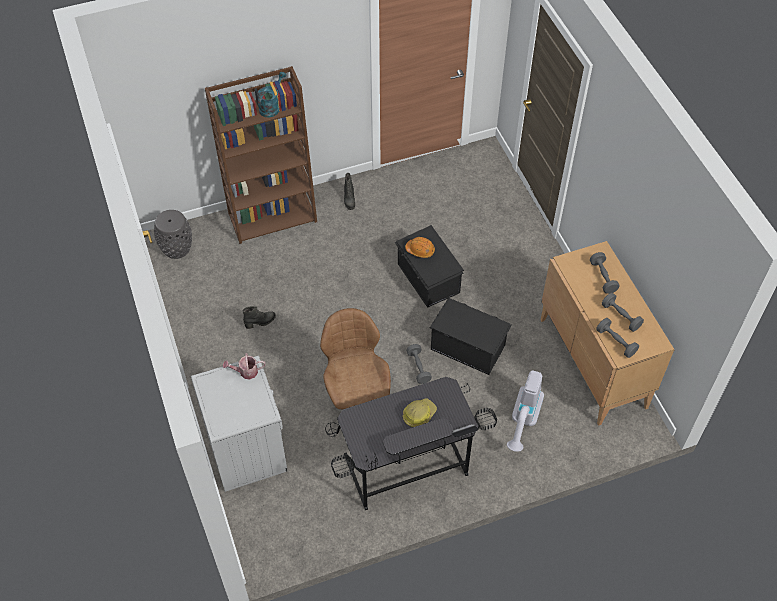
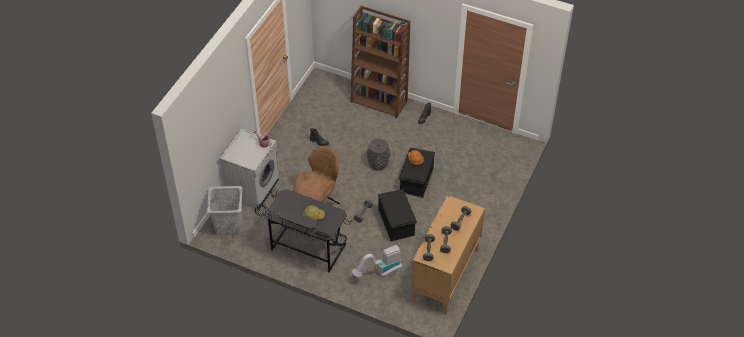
camera: 45 degrees right, 5 degrees down
grey stool [154,210,192,259] -> grey stool moved to [367,139,390,170]
none -> grey laundry basket [207,186,242,235]

